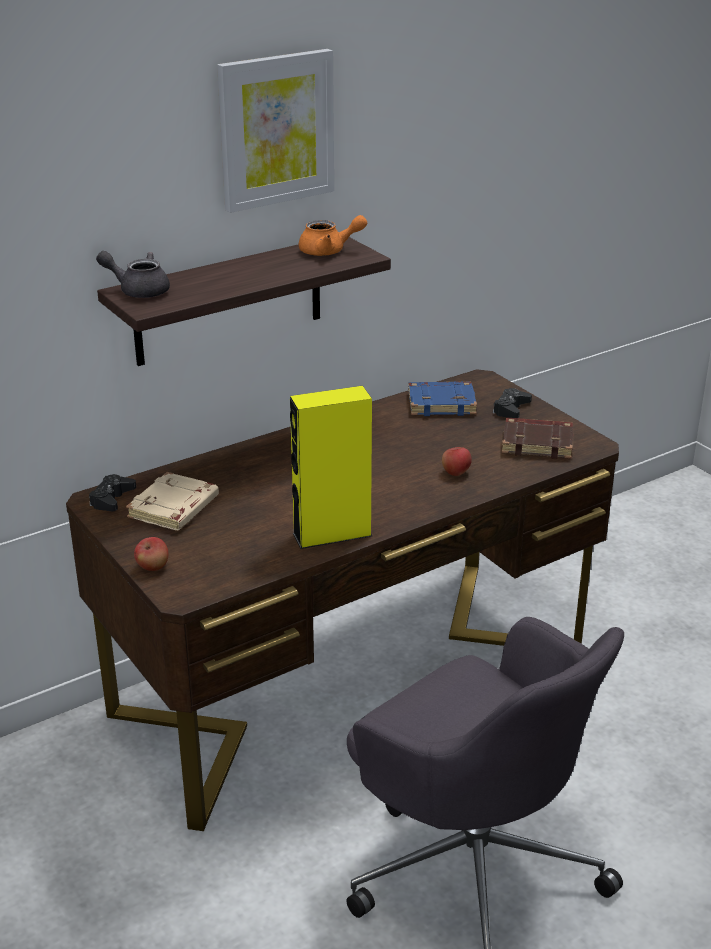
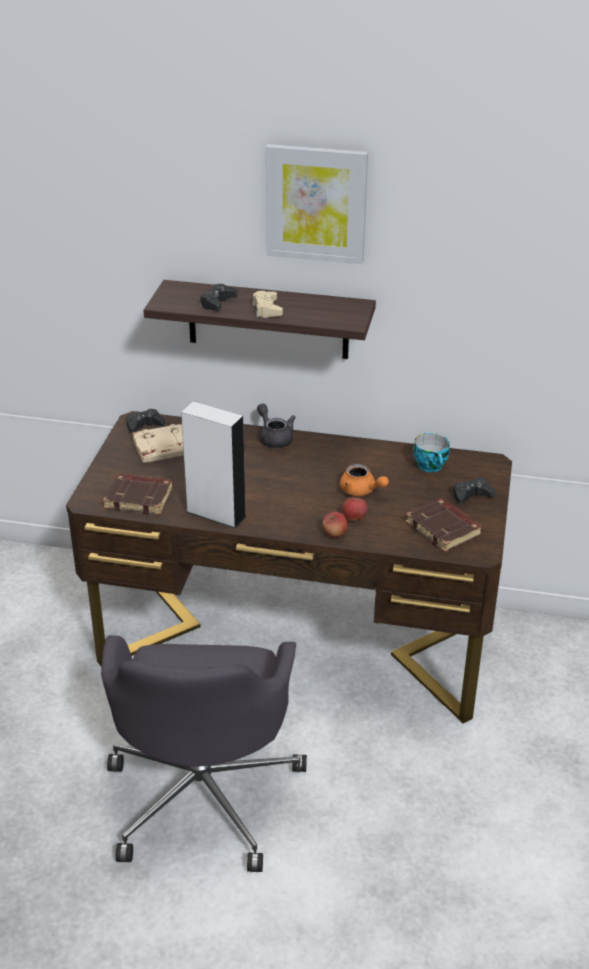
camera: 45 degrees right, 5 degrees up
grey teapot [96,251,170,298] -> grey teapot moved to [257,404,296,448]
apple [134,537,168,571] -> apple moved to [322,512,348,537]
yellow speaker [290,386,372,549] -> white speaker [181,401,247,528]
orange teapot [299,215,367,256] -> orange teapot moved to [340,464,389,496]
blue book [408,382,477,416] -> cup [413,433,450,472]
none -> brown book [103,474,173,515]
none -> black game controller [200,284,238,311]
none -> beige game controller [252,291,283,318]

